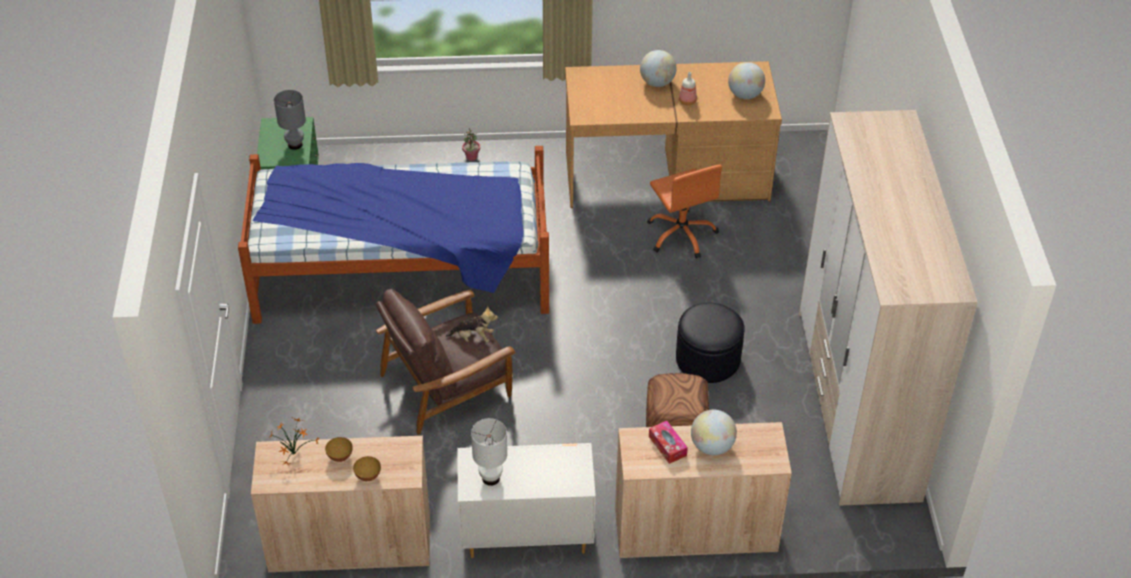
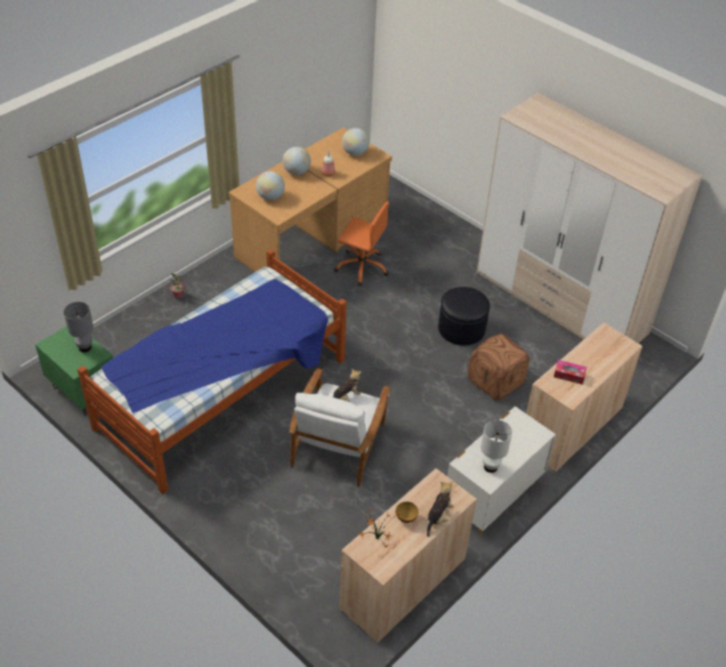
camera: 45 degrees left, 0 degrees up
bowl [353,456,381,481] -> plush toy [426,481,454,537]
brown armchair [376,289,516,435] -> white armchair [289,368,391,487]
globe [691,410,737,455] -> globe moved to [256,171,285,201]

